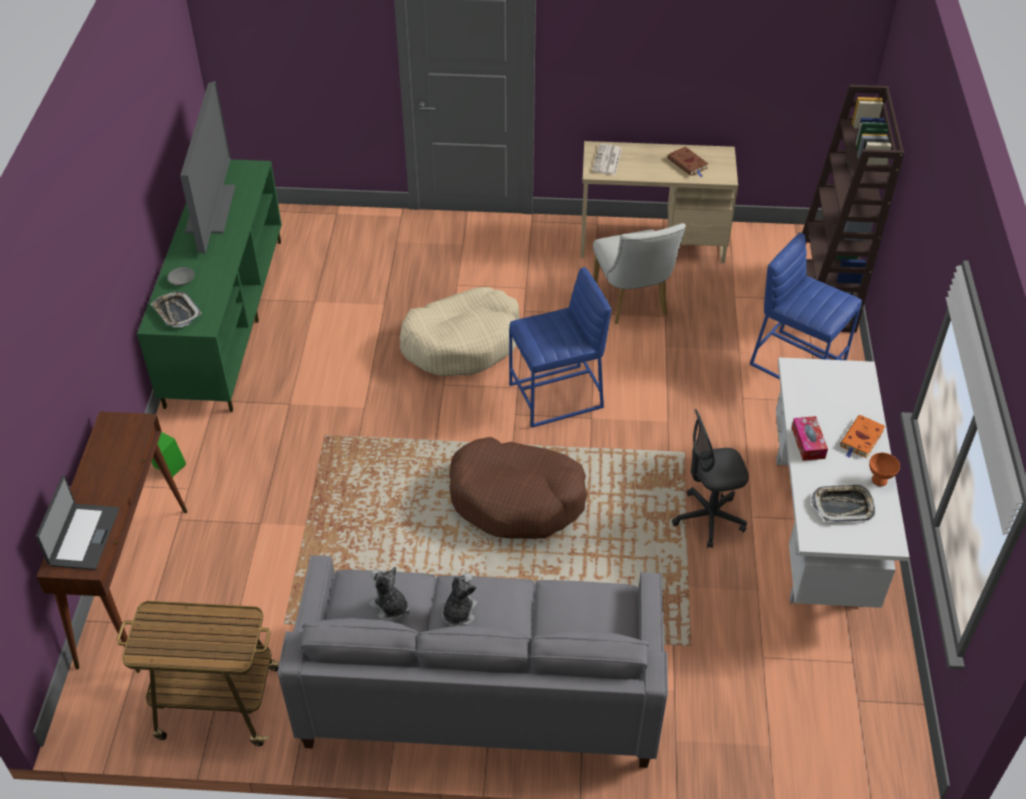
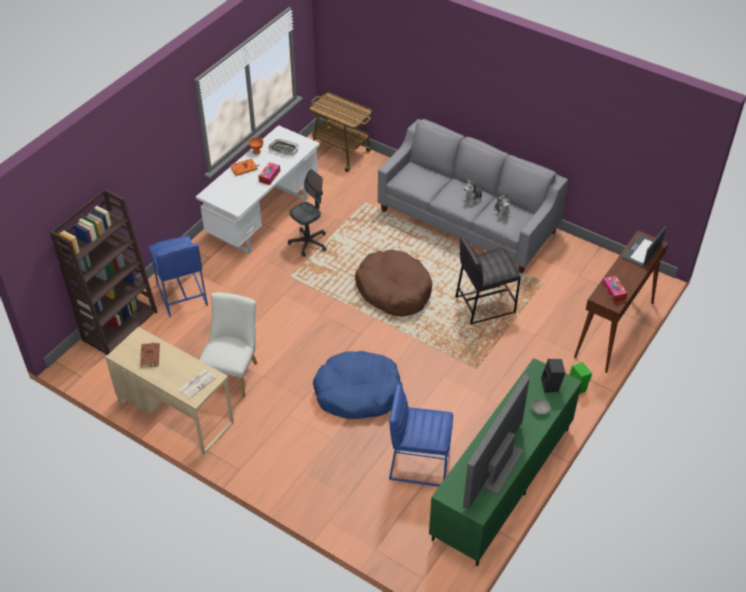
camera: 150 degrees left, 0 degrees up
cart [117,601,279,746] -> cart moved to [310,93,372,172]
tray [151,291,202,327] -> black speaker [541,359,565,393]
beige dog bed [400,287,520,376] -> blue dog bed [313,351,403,419]
blue stool [509,267,611,428] -> blue stool moved to [389,384,453,487]
grey office chair [672,409,749,548] -> grey office chair turned 60 degrees counterclockwise [288,169,327,257]
none -> grey stool [455,236,521,325]
none -> tissue box [602,275,627,302]

